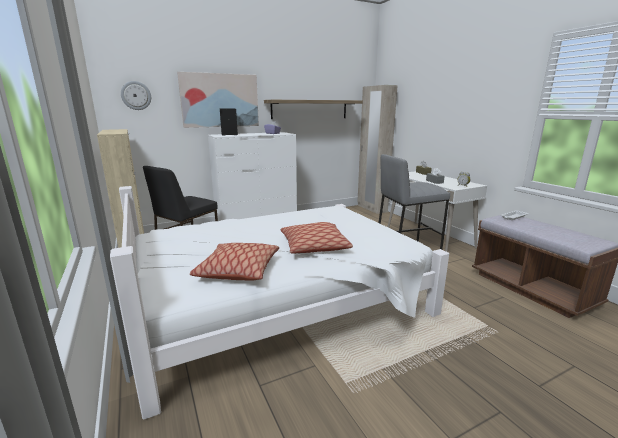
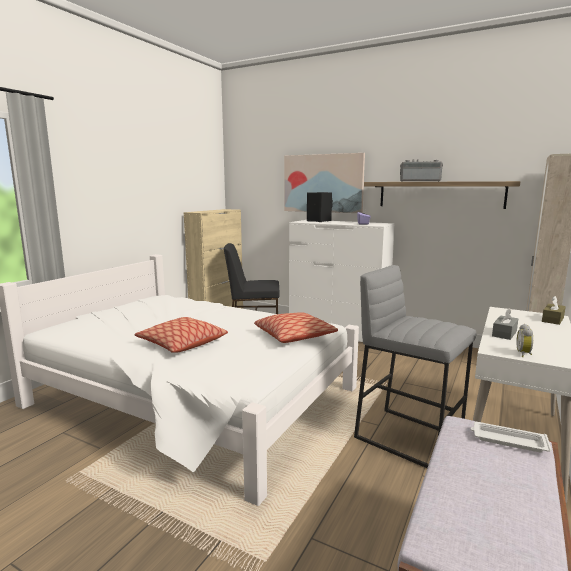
camera: 55 degrees right, 5 degrees down
wall clock [121,81,151,110] -> none
pillow [190,243,279,281] -> pillow moved to [254,312,338,343]
none -> radio [400,159,443,182]

